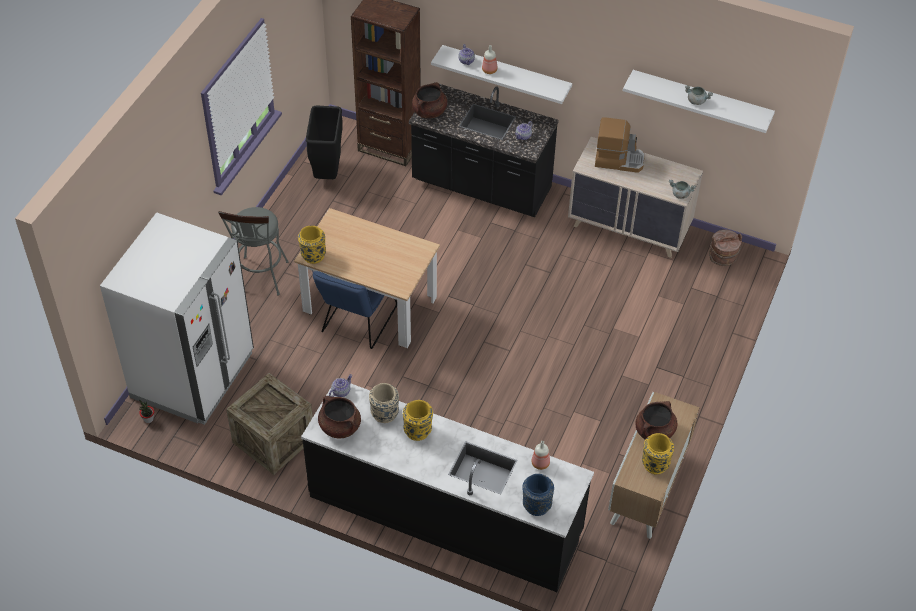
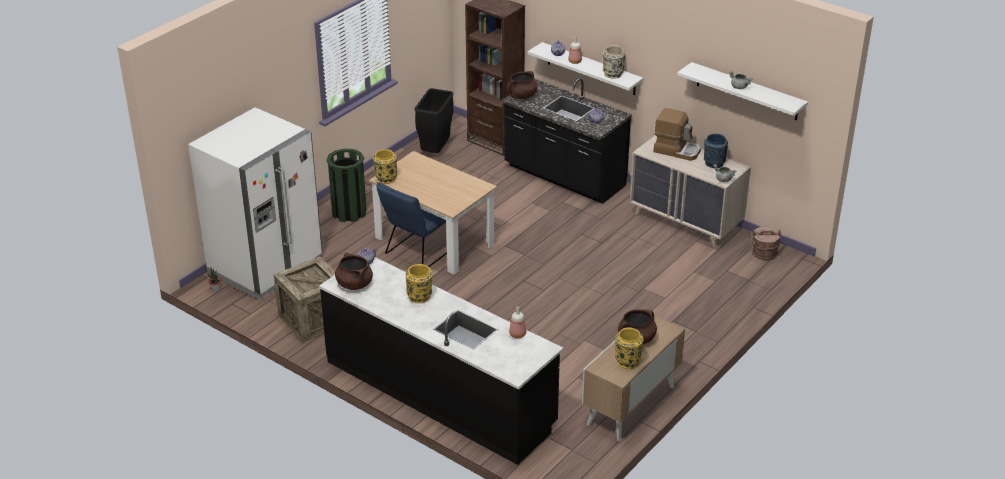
camera: 15 degrees right, 15 degrees down
grey stool [218,207,289,295] -> green trash can [327,148,367,222]
beige vase [369,383,399,423] -> beige vase moved to [603,45,625,79]
blue vase [522,474,554,516] -> blue vase moved to [704,134,728,168]

